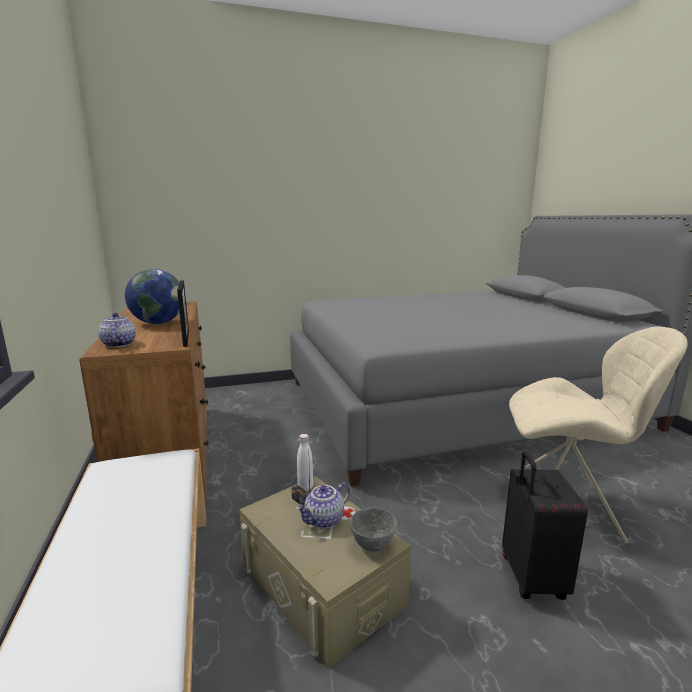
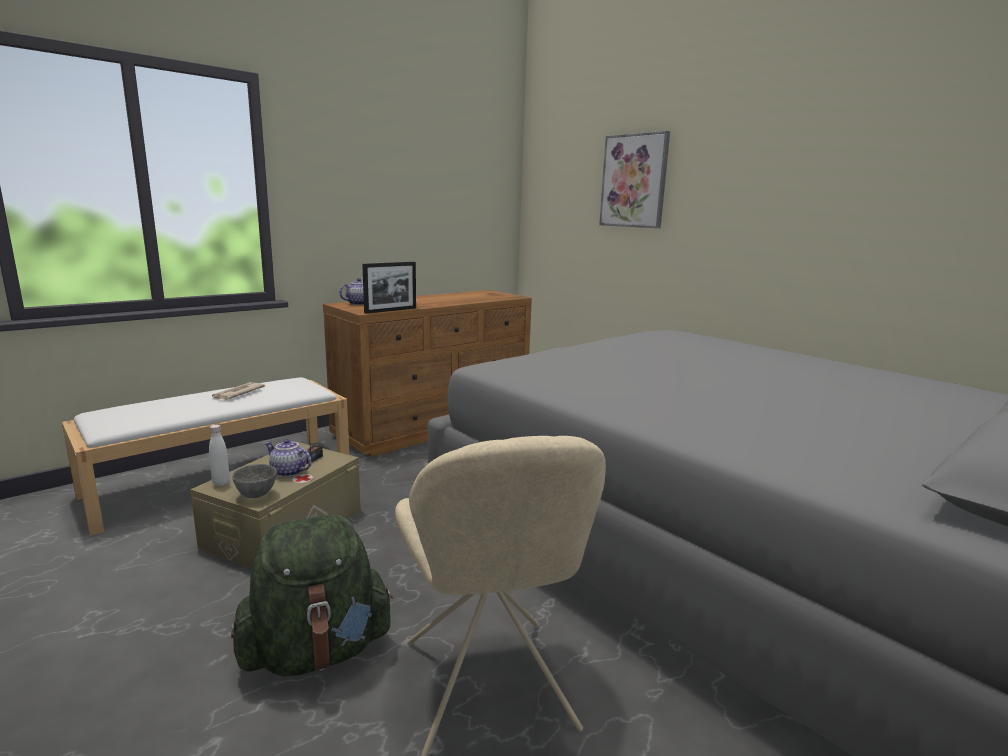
camera: 65 degrees right, 0 degrees up
globe [125,269,180,324] -> none
white bottle [297,434,313,491] -> white bottle moved to [209,425,230,486]
black suitcase [502,451,588,600] -> green backpack [231,515,394,676]
none -> newspaper [212,382,265,400]
none -> picture [599,131,670,228]

